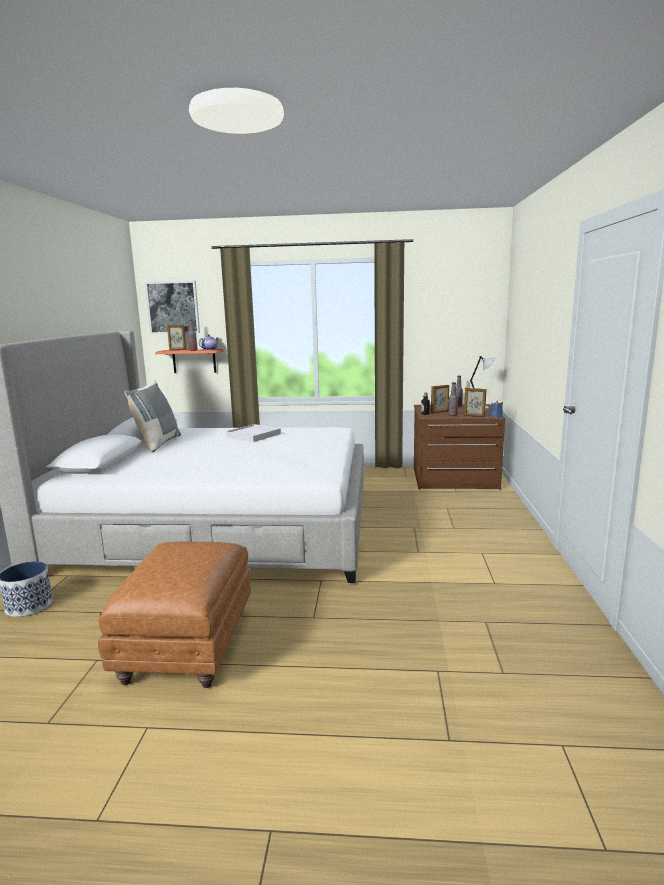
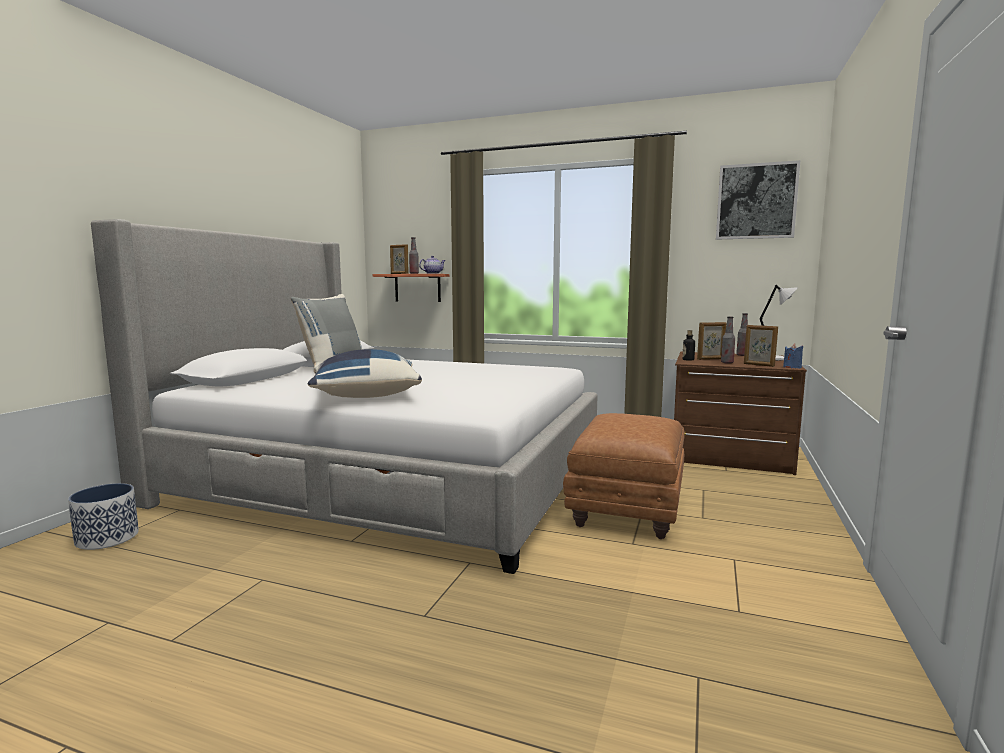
camera: 15 degrees right, 5 degrees down
brown ottoman [98,541,251,688] -> brown ottoman moved to [563,413,685,539]
picture [145,281,200,334] -> picture moved to [716,160,801,240]
white tray [226,424,281,442] -> none
none -> blue pillow [308,349,422,398]

